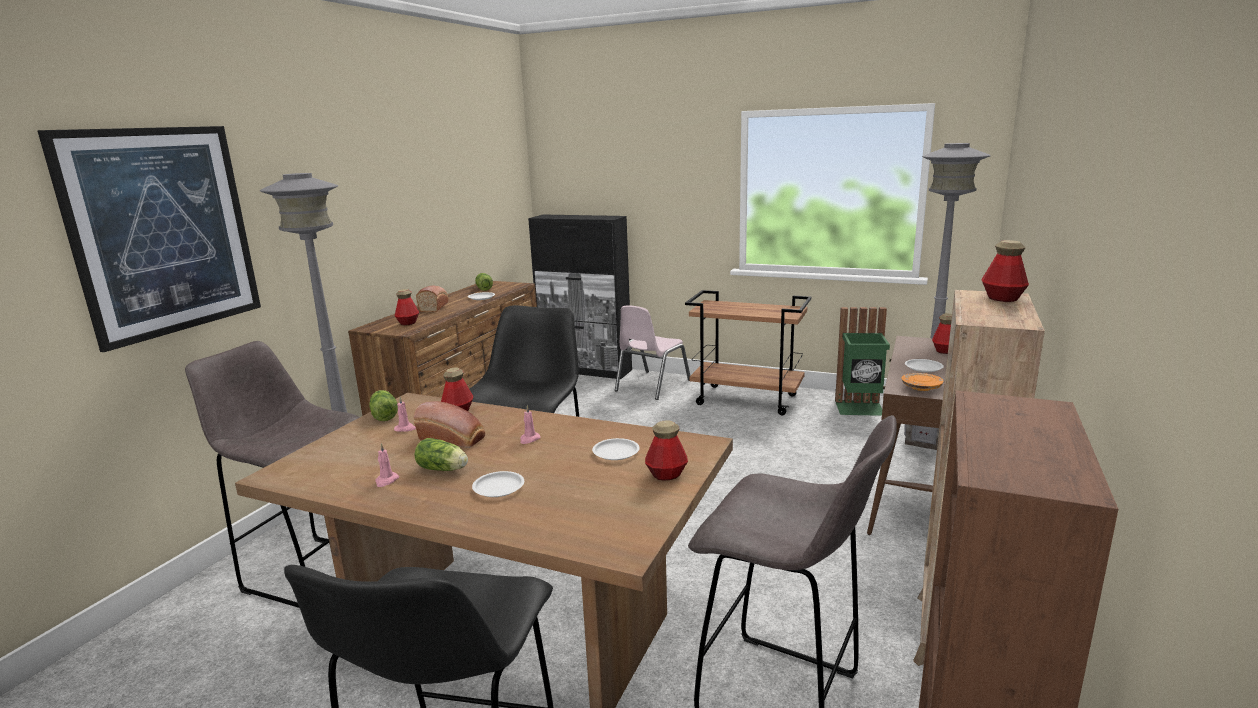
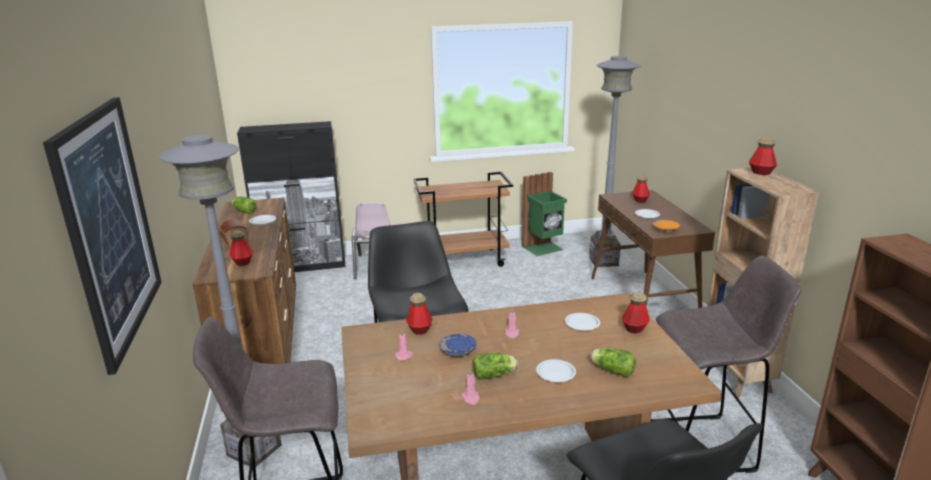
camera: 35 degrees left, 5 degrees up
lettuce [369,390,398,421] -> lettuce moved to [590,347,636,377]
bread [414,401,485,448] -> blue plate [439,334,477,357]

